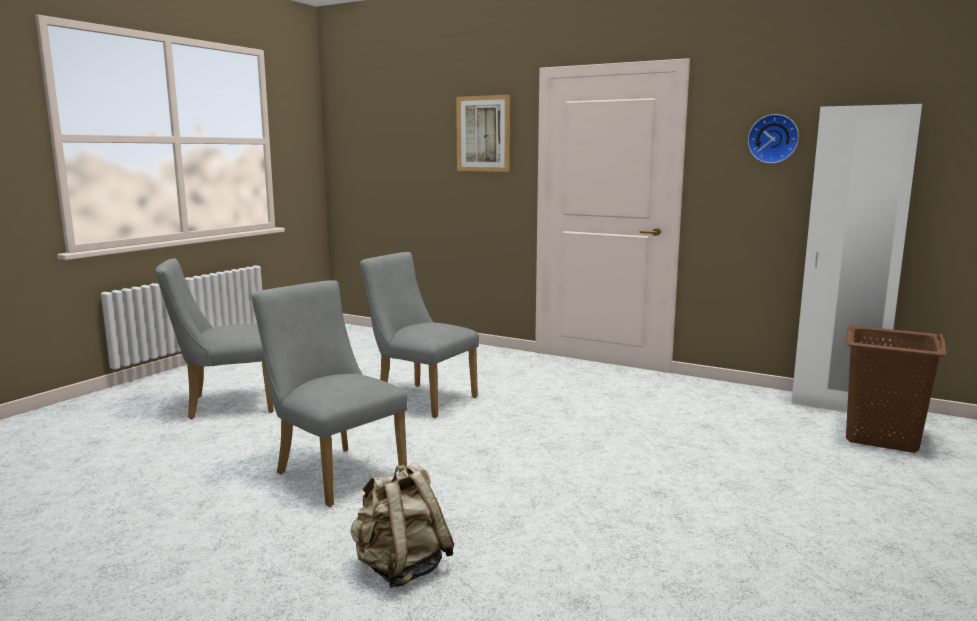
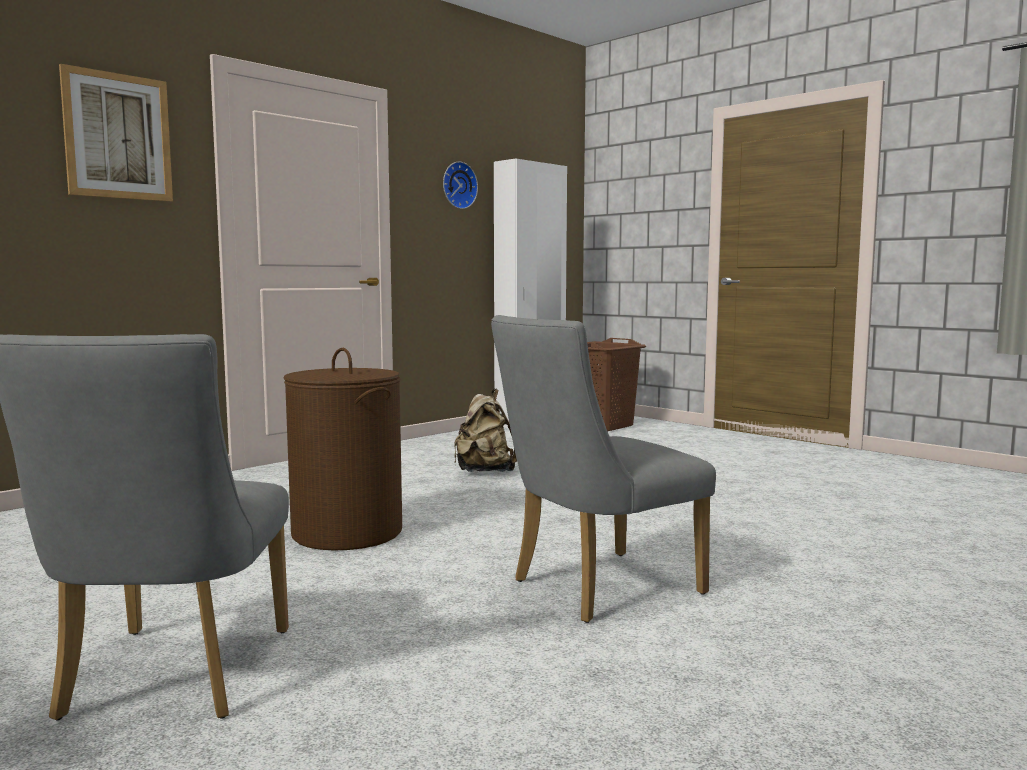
camera: 75 degrees left, 5 degrees down
beige backpack [350,462,454,588] -> beige backpack moved to [454,389,517,472]
grey chair [360,252,479,418] -> brown laundry basket [284,348,402,551]

